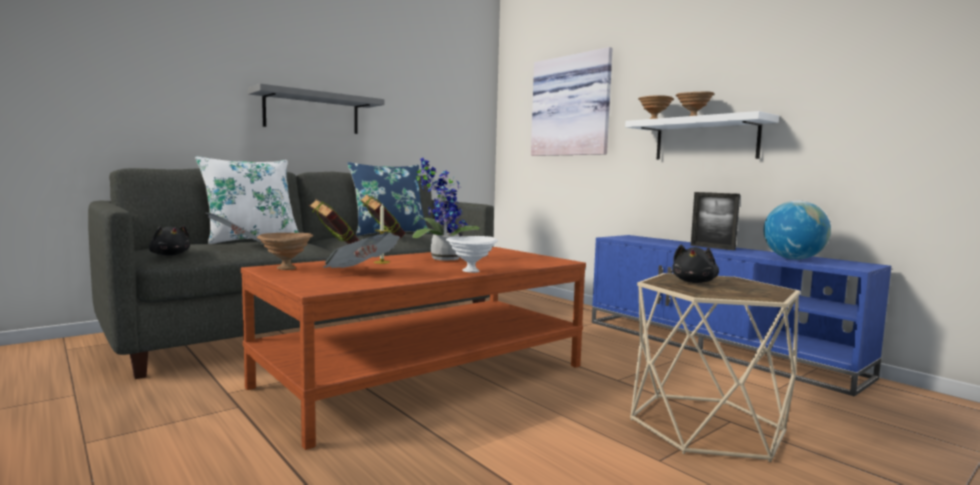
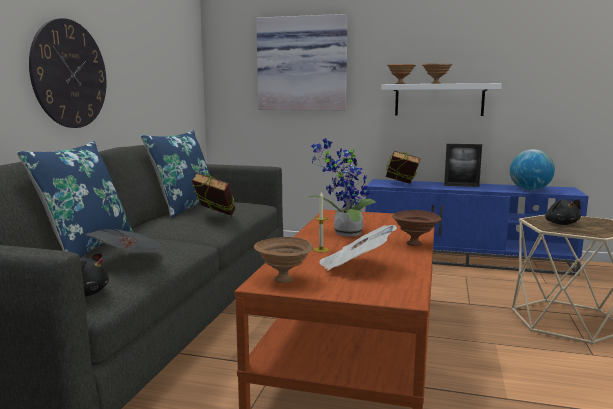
camera: 35 degrees left, 5 degrees up
white pillow [195,156,299,244] -> blue pillow [17,141,133,258]
grey shelf [248,83,385,134] -> wall clock [29,18,107,128]
book [309,199,359,244] -> book moved to [386,151,420,184]
white bowl [446,236,498,273] -> brown bowl [392,210,441,246]

